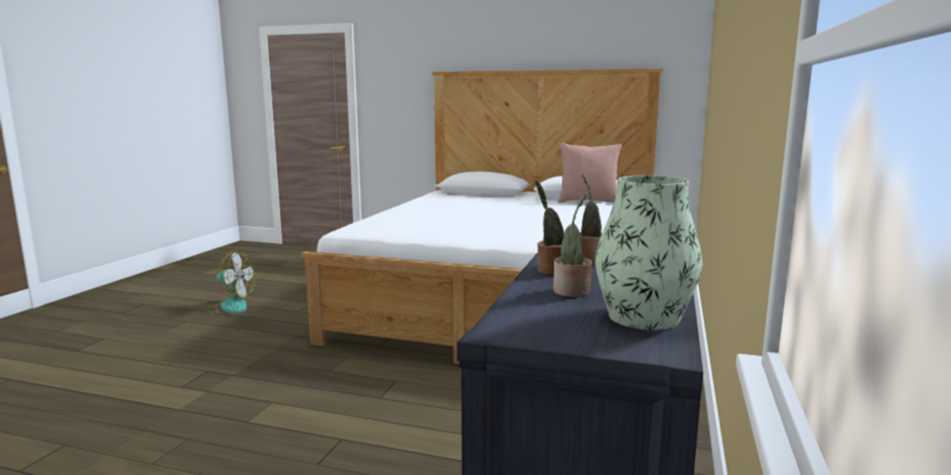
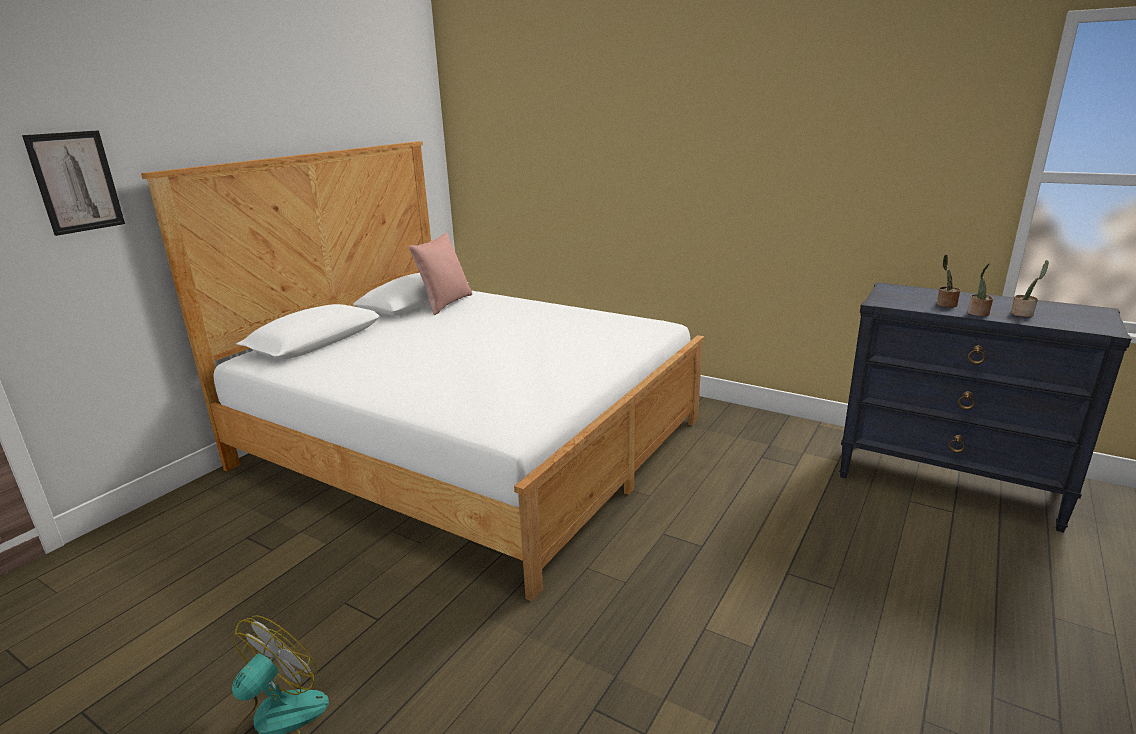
camera: 75 degrees left, 10 degrees up
vase [595,176,702,330] -> none
none -> picture [22,130,125,236]

